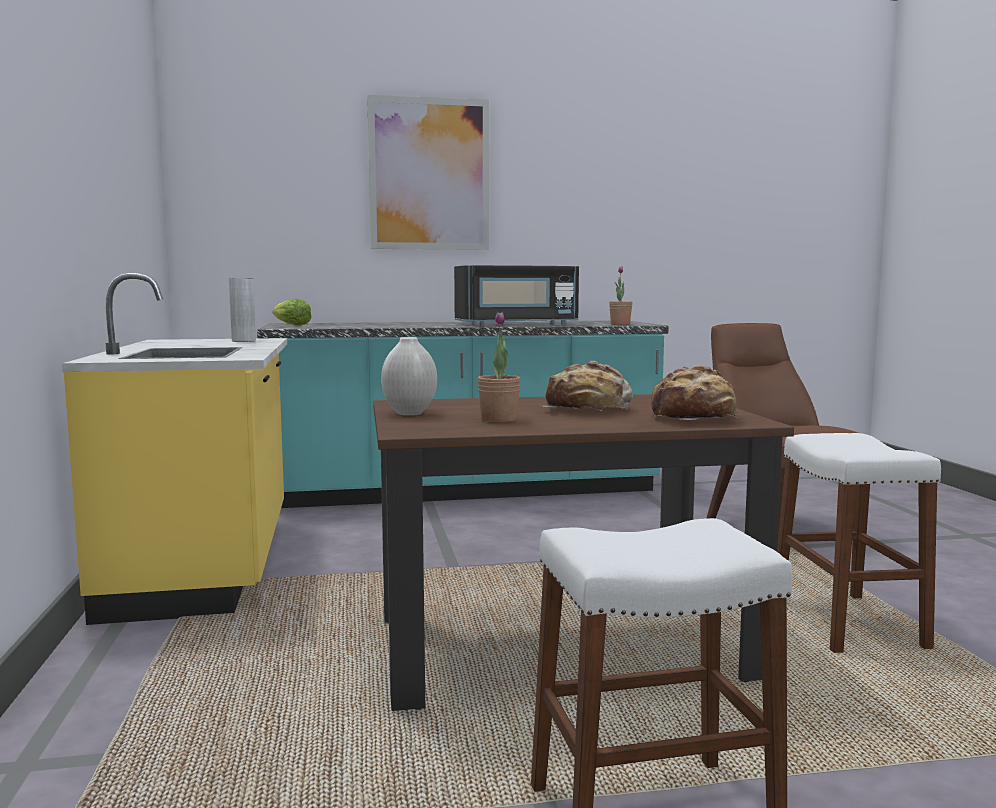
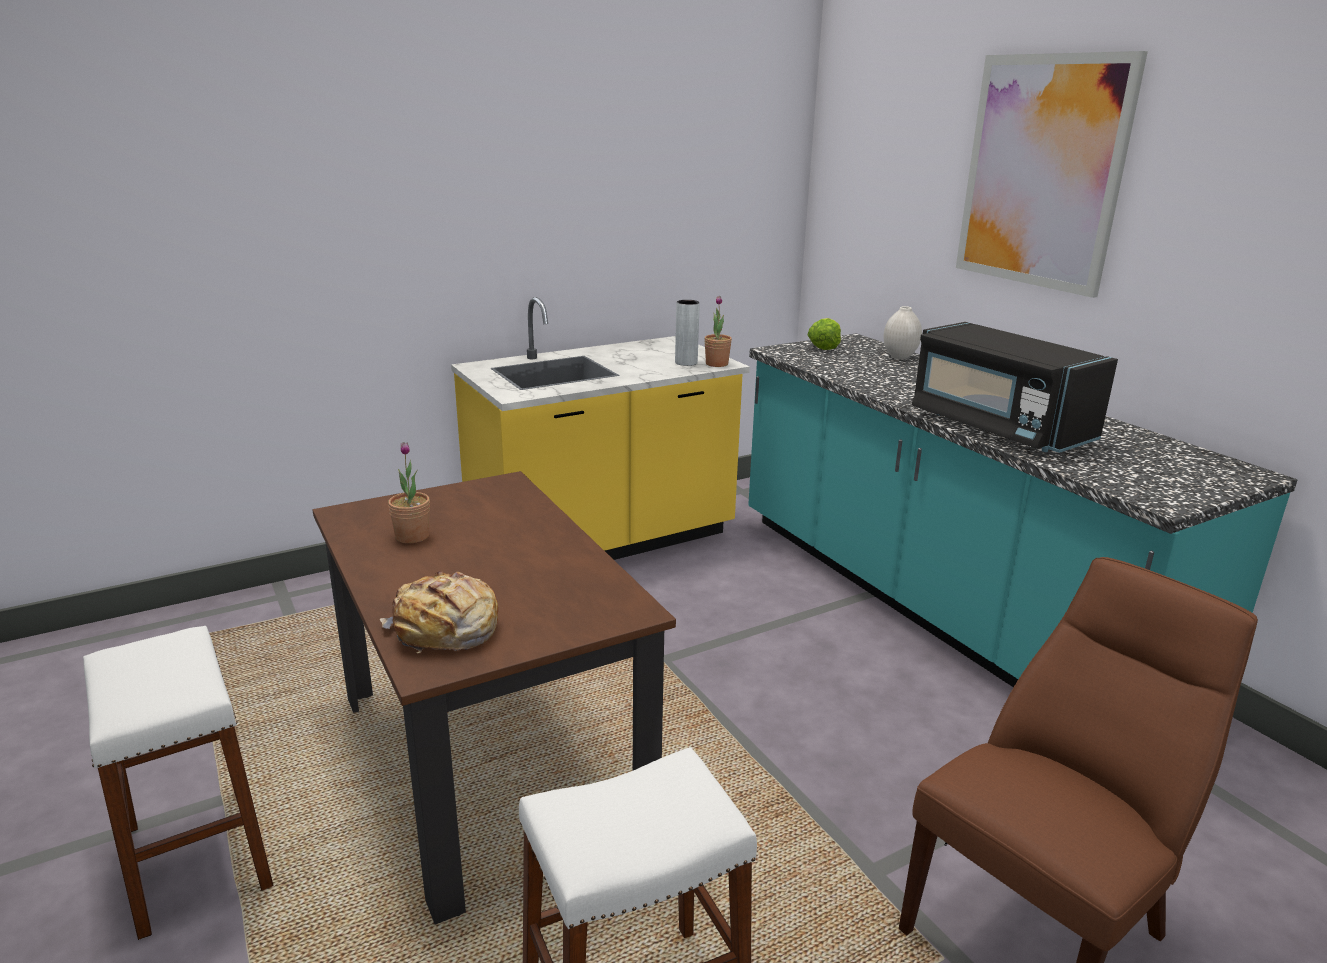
camera: 70 degrees right, 15 degrees up
white vase [381,337,437,415] -> white vase moved to [883,306,922,359]
bread [539,361,633,411] -> none
potted plant [609,266,632,325] -> potted plant moved to [704,296,732,367]

